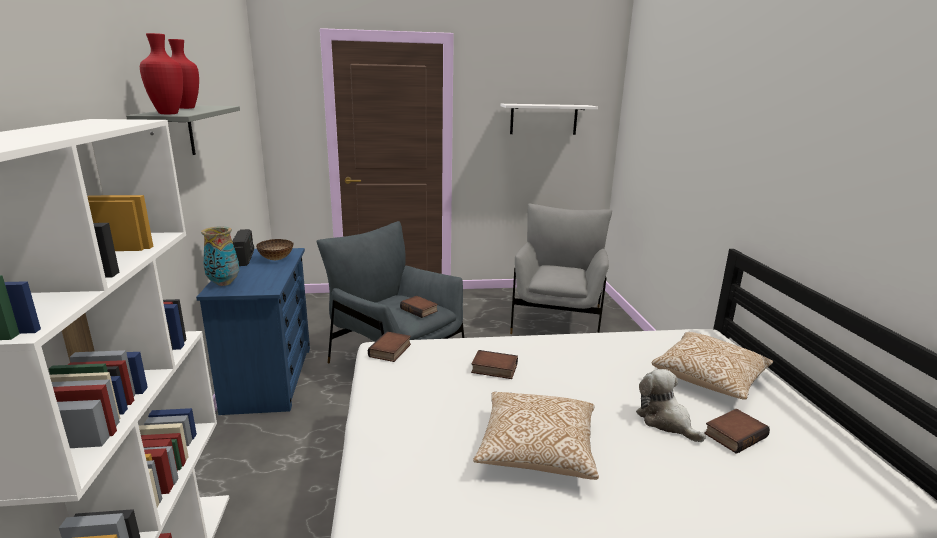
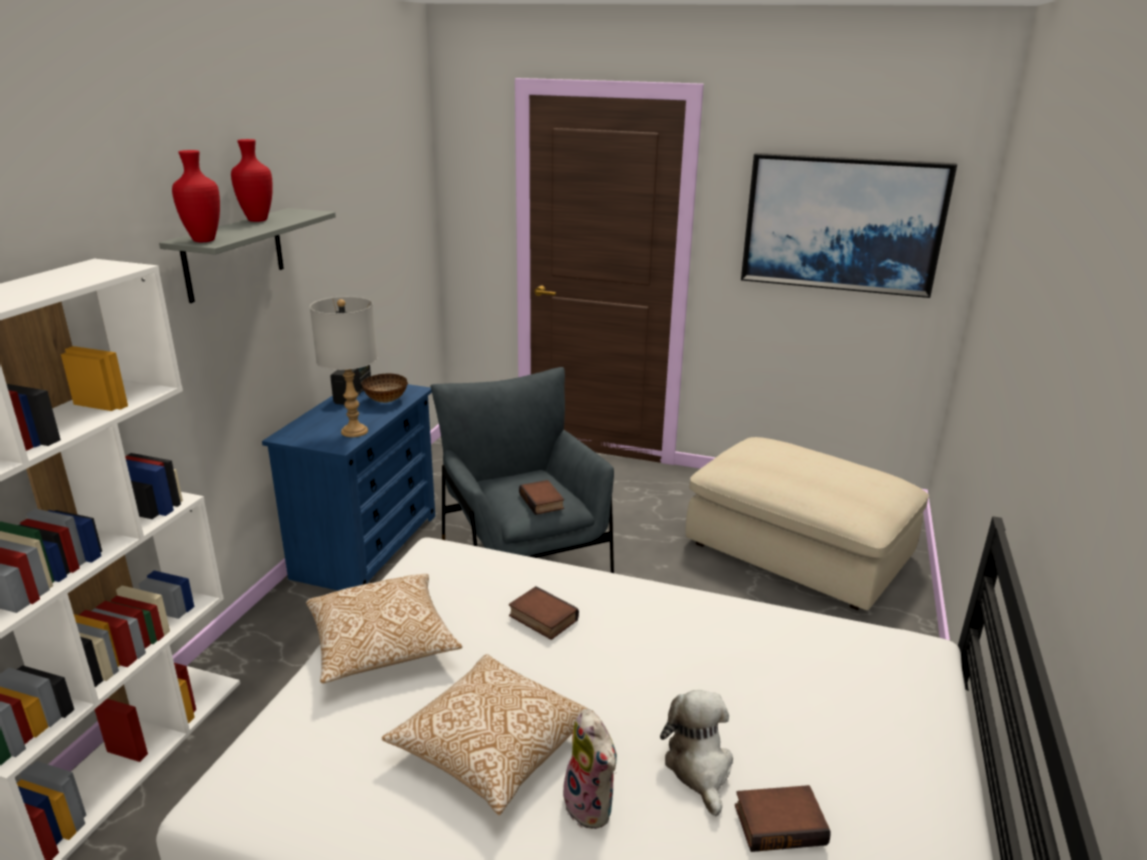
camera: 25 degrees right, 5 degrees up
vase [201,226,239,286] -> none
book [368,331,411,362] -> none
white shelf [501,104,598,135] -> picture [741,153,957,298]
grey armchair [510,204,612,334] -> beige ottoman [686,437,929,610]
pillow [651,332,774,400] -> pillow moved to [306,574,462,683]
none -> grey table lamp [310,296,377,437]
none -> plush toy [563,709,617,829]

